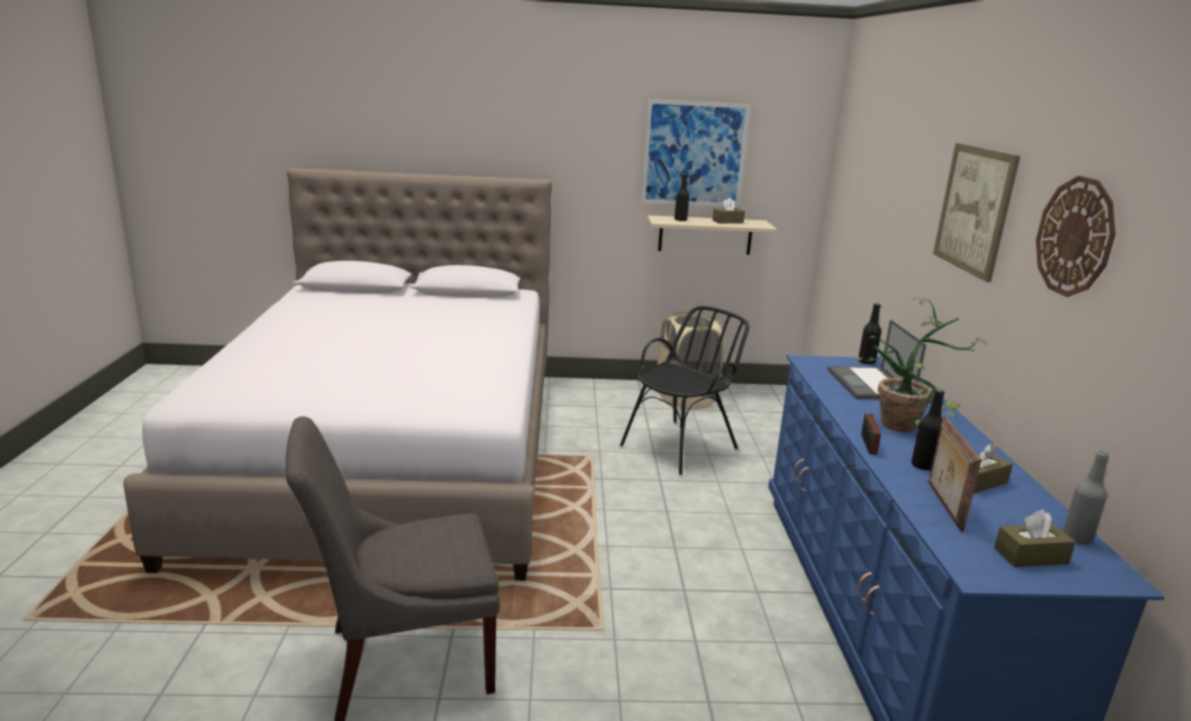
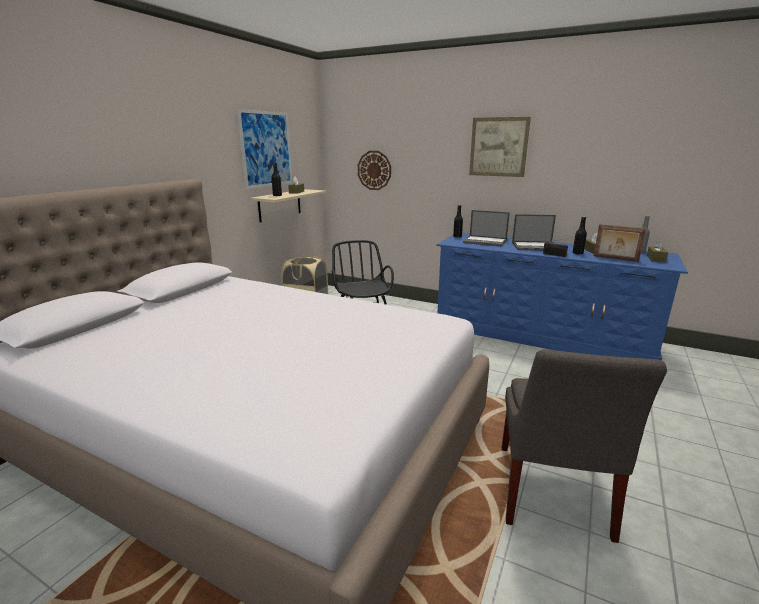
camera: 60 degrees left, 0 degrees up
potted plant [855,298,987,432] -> laptop [512,214,556,251]
wall clock [1036,176,1116,297] -> wall clock moved to [358,151,391,190]

